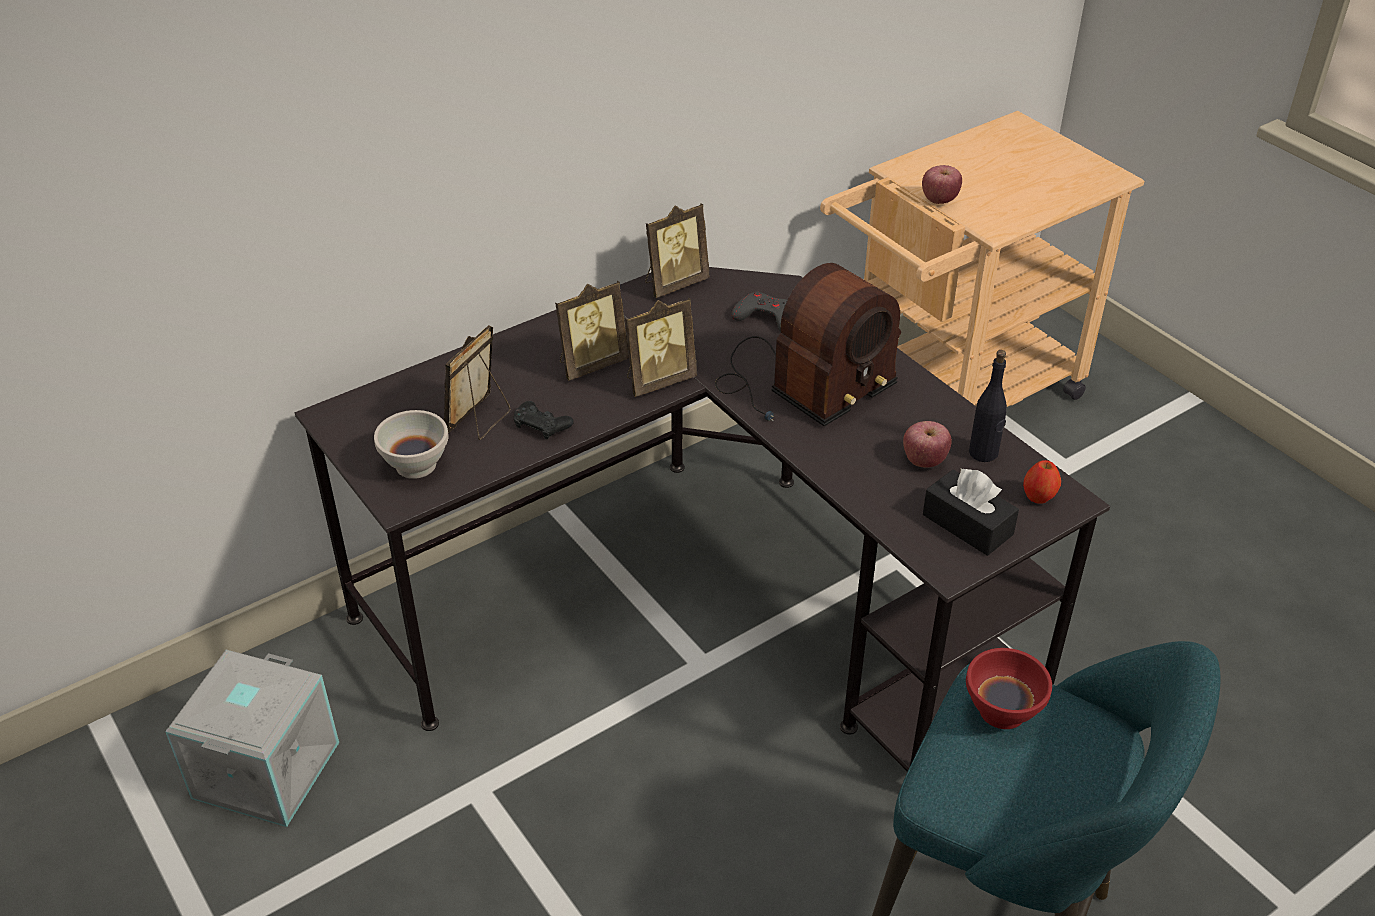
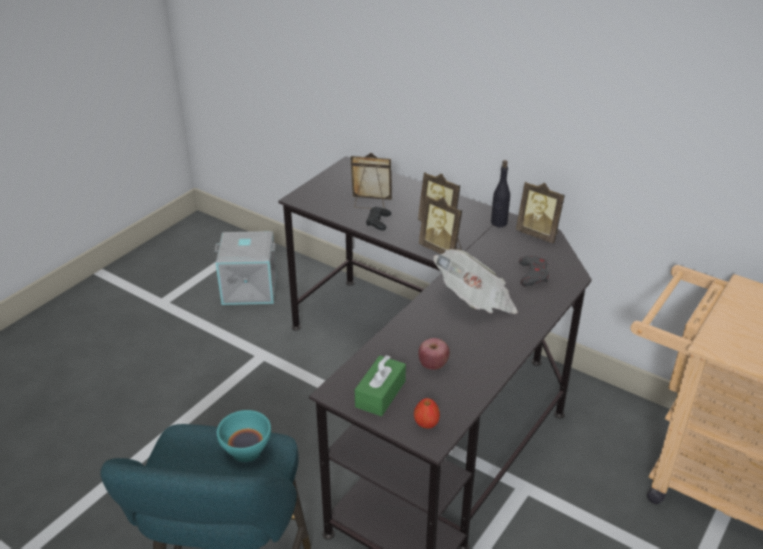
camera: 70 degrees right, 5 degrees down
white bowl [374,410,449,479] -> none
radio [715,263,901,426] -> newspaper [433,249,518,314]
apple [922,165,962,204] -> none
black tissue box [923,468,1019,556] -> green tissue box [355,355,406,416]
red bowl [966,648,1052,729] -> turquoise bowl [217,410,271,462]
black bottle [969,350,1007,462] -> black bottle moved to [491,160,510,227]

